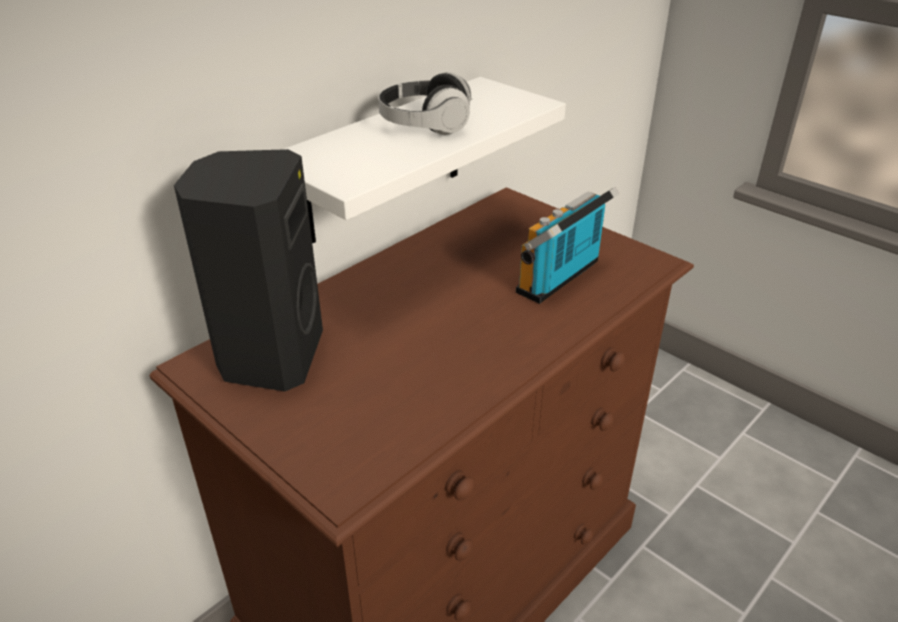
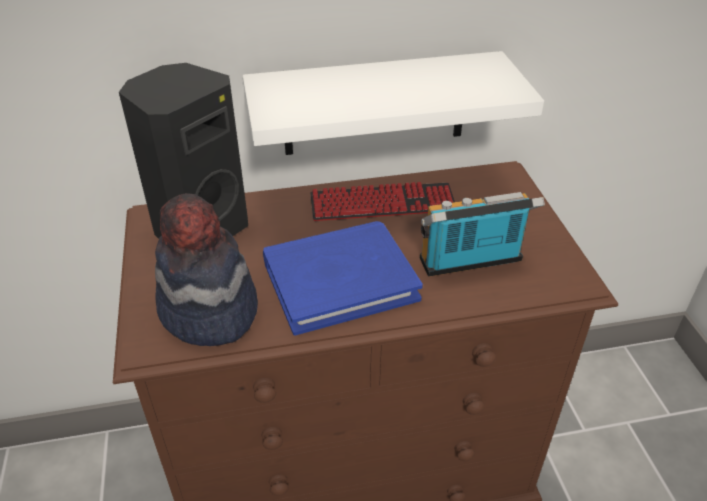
camera: 35 degrees right, 5 degrees up
headphones [378,72,472,135] -> none
none -> hat [155,193,258,346]
none -> blue book [263,221,423,335]
none -> keyboard [310,182,455,221]

